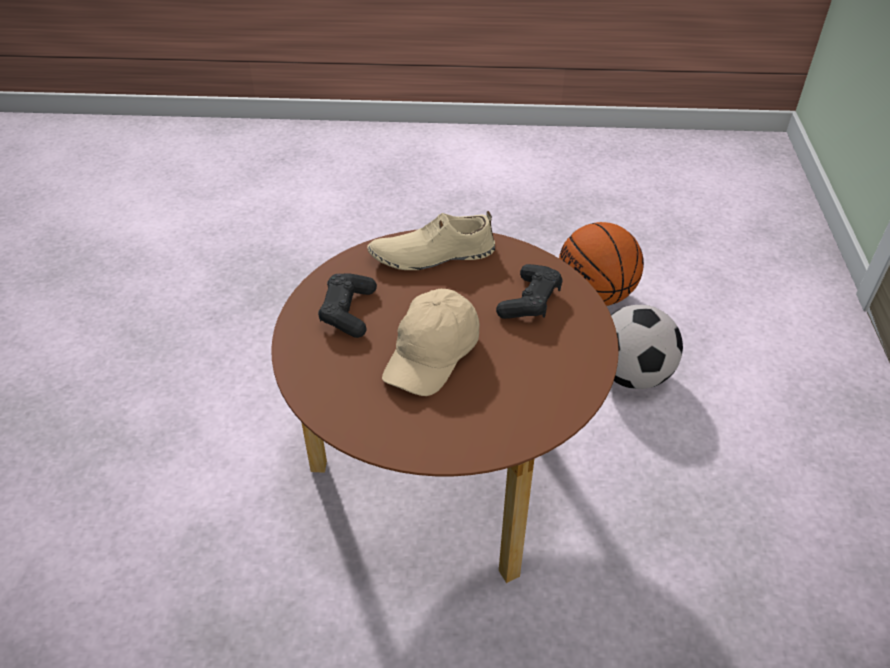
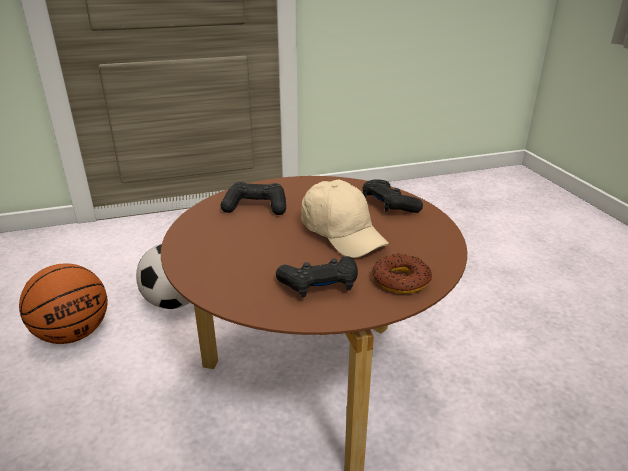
camera: 110 degrees left, 15 degrees down
beige shoe [367,211,495,270] -> none
beige cap [382,289,480,396] -> beige cap turned 45 degrees clockwise [301,180,389,258]
none -> black game controller [363,179,423,213]
none -> donut [372,253,432,294]

